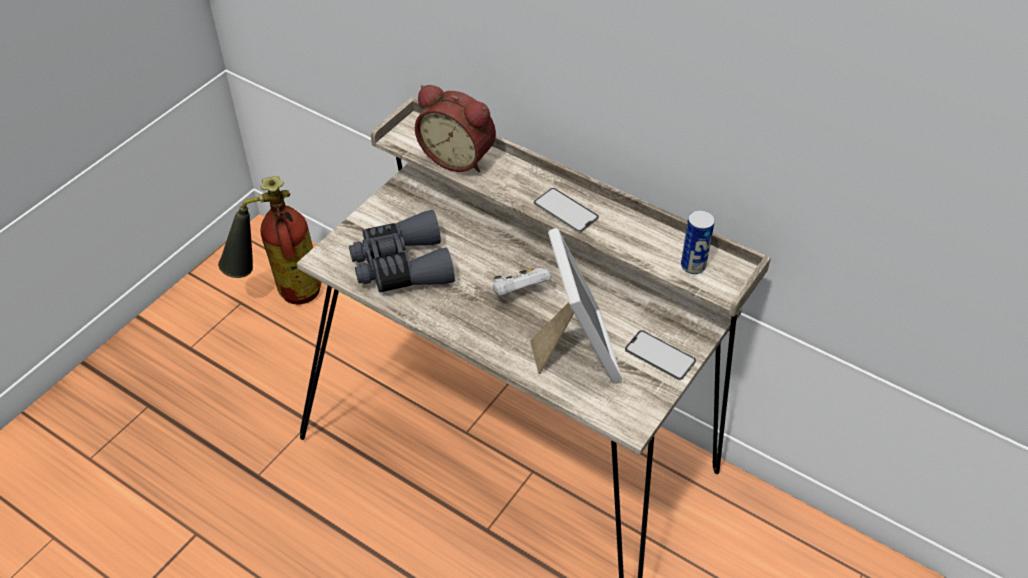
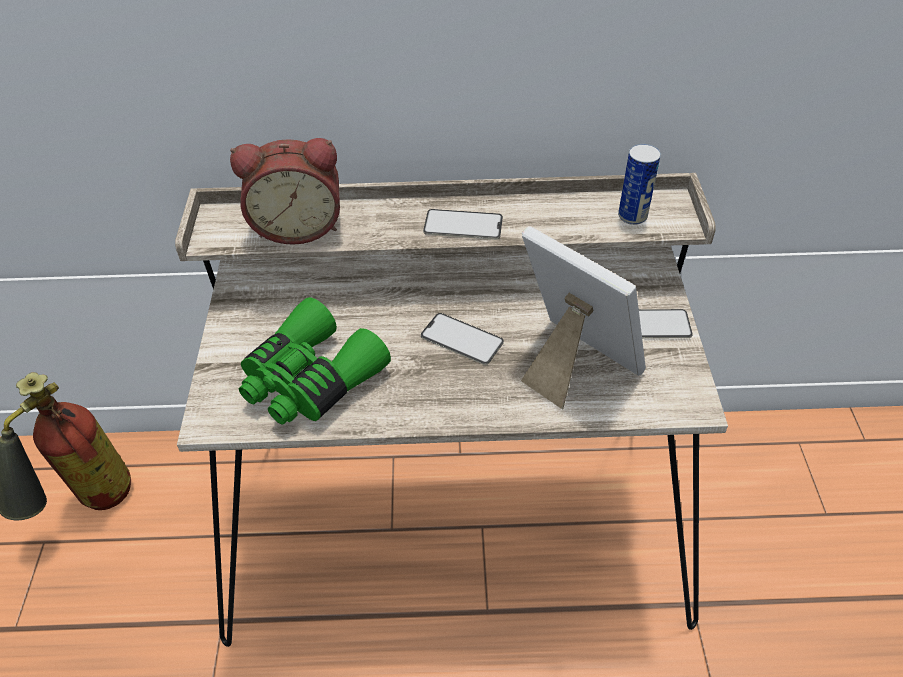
camera: 35 degrees left, 0 degrees up
grey binoculars [349,210,455,292] -> green binoculars [239,297,391,425]
white game controller [493,268,552,297] -> phone [421,313,504,365]

